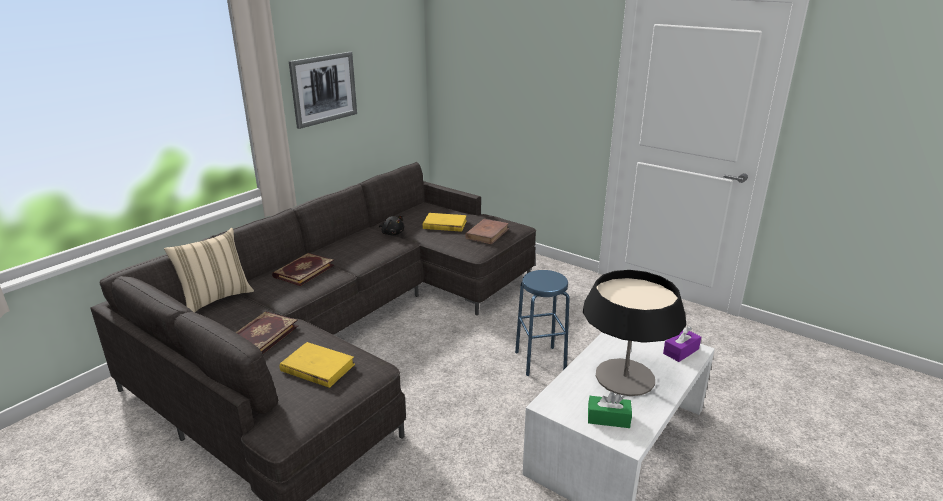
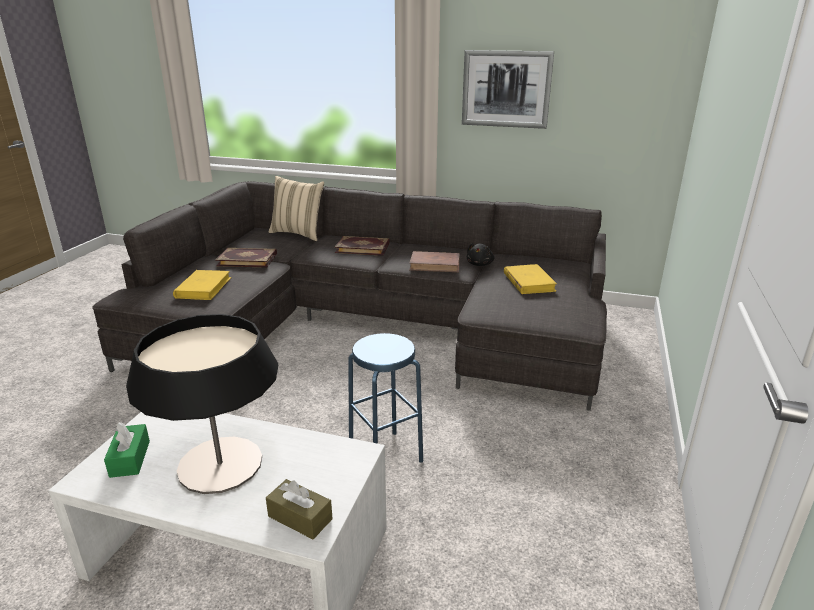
camera: 70 degrees right, 0 degrees up
brown book [465,219,509,244] -> brown book moved to [409,251,460,272]
purple tissue box [663,326,701,362] -> brown tissue box [266,479,332,539]

